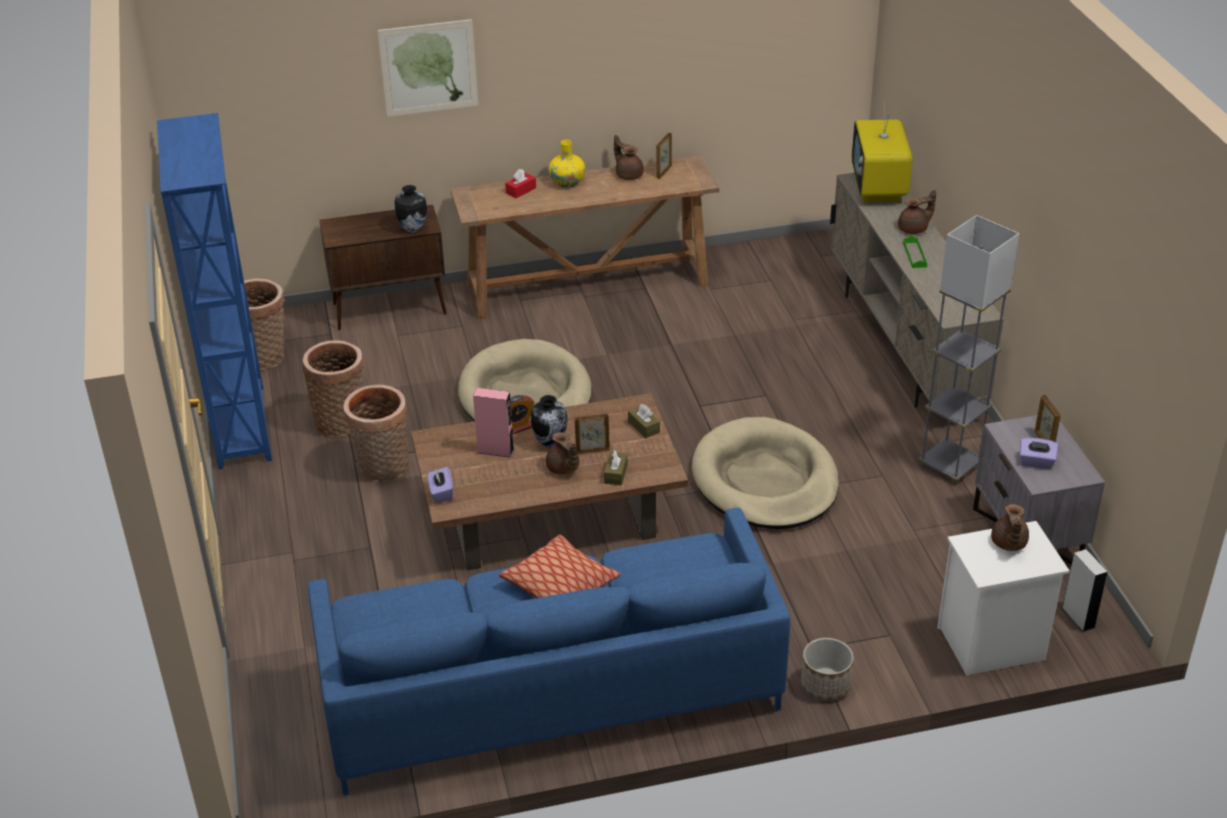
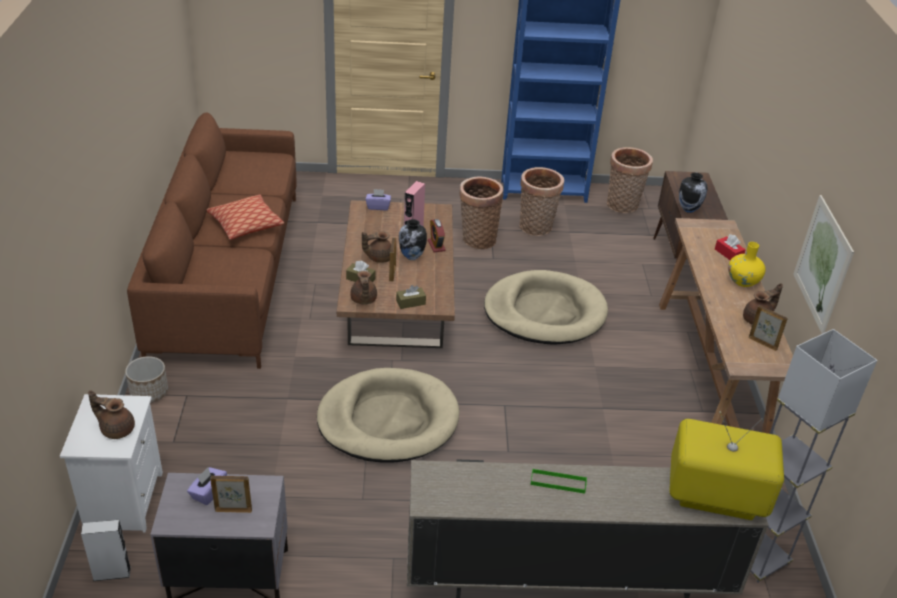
camera: 100 degrees right, 0 degrees up
blue sofa [308,508,791,796] -> brown sofa [127,113,297,369]
picture [378,19,478,117] -> picture moved to [793,195,854,334]
brown teapot [898,190,936,234] -> brown teapot moved to [350,271,377,305]
grey floor lamp [918,215,1019,485] -> grey floor lamp moved to [750,329,877,583]

